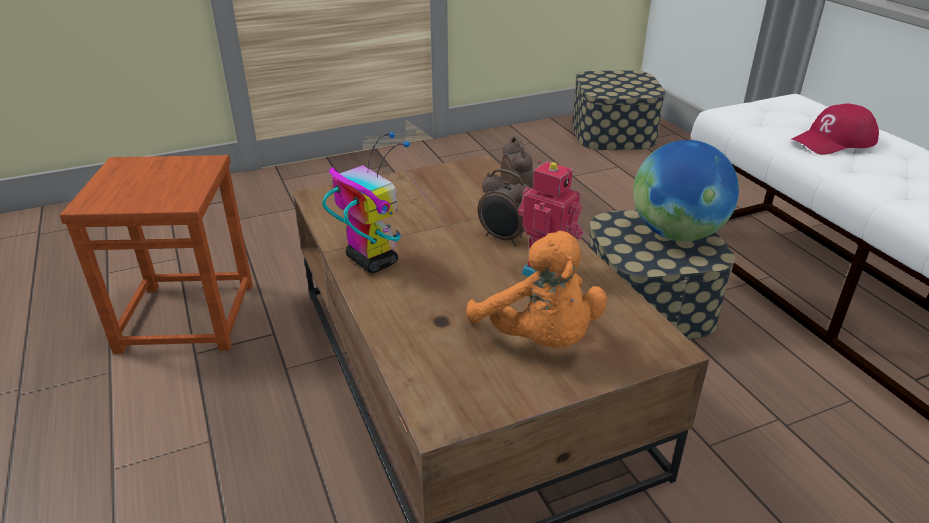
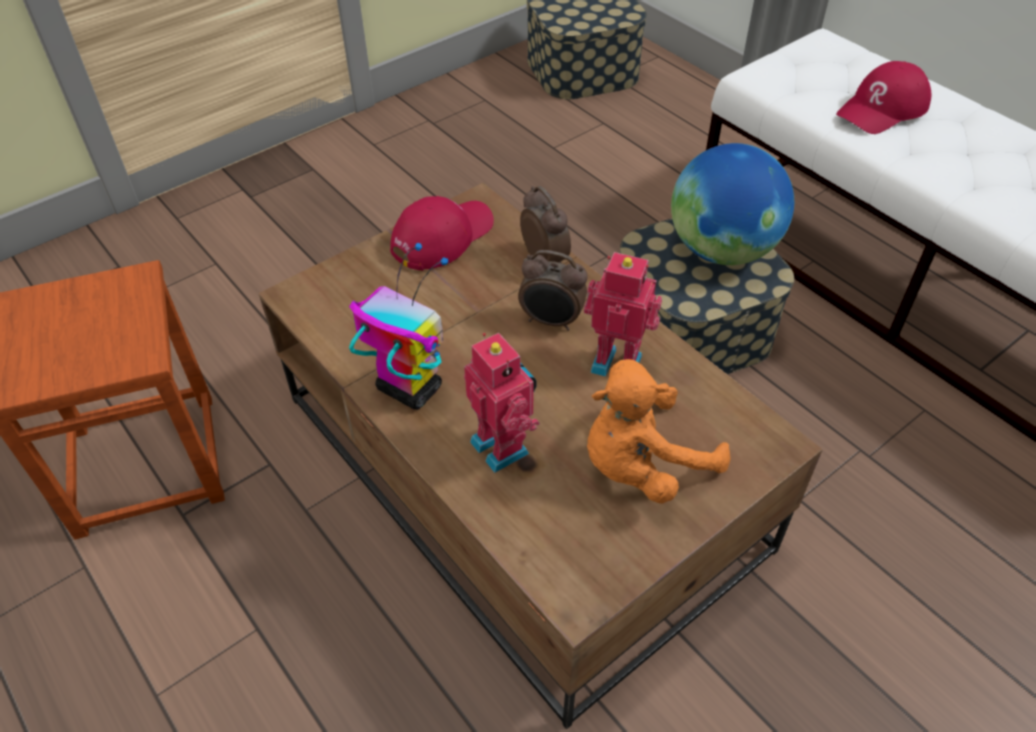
camera: 15 degrees left, 15 degrees up
orange plush toy [466,231,607,348] -> orange plush toy turned 105 degrees clockwise [587,359,731,504]
none -> red cap [390,196,494,271]
none -> toy robot [464,333,540,473]

